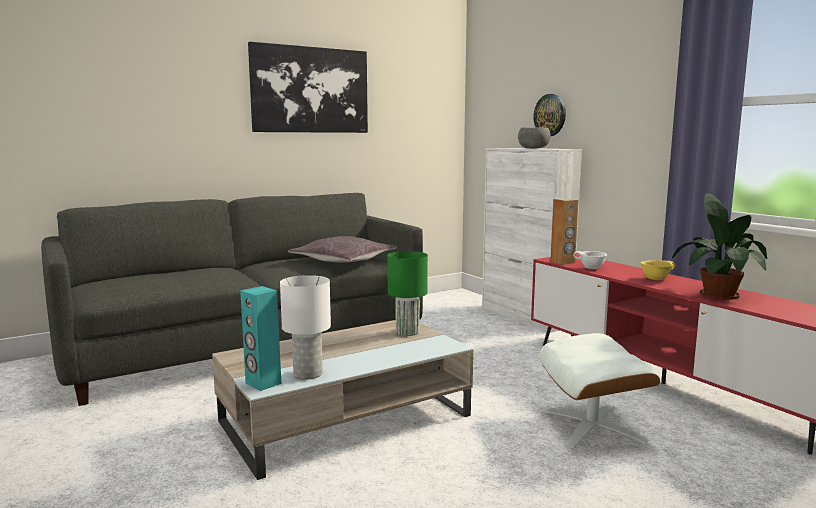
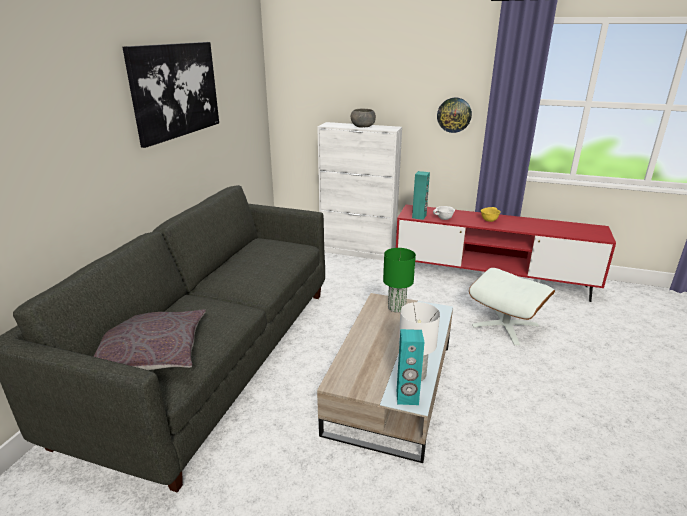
camera: 40 degrees left, 15 degrees up
grey pillow [288,236,397,262] -> grey pillow moved to [93,309,206,370]
wall clock [533,94,566,136] -> wall clock moved to [437,97,472,133]
brown speaker [551,198,578,265] -> turquoise speaker [412,171,430,220]
potted plant [672,193,767,300] -> none

